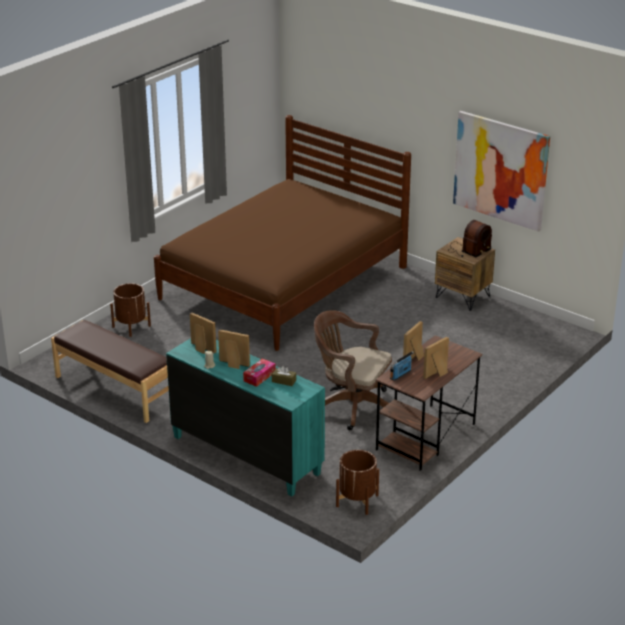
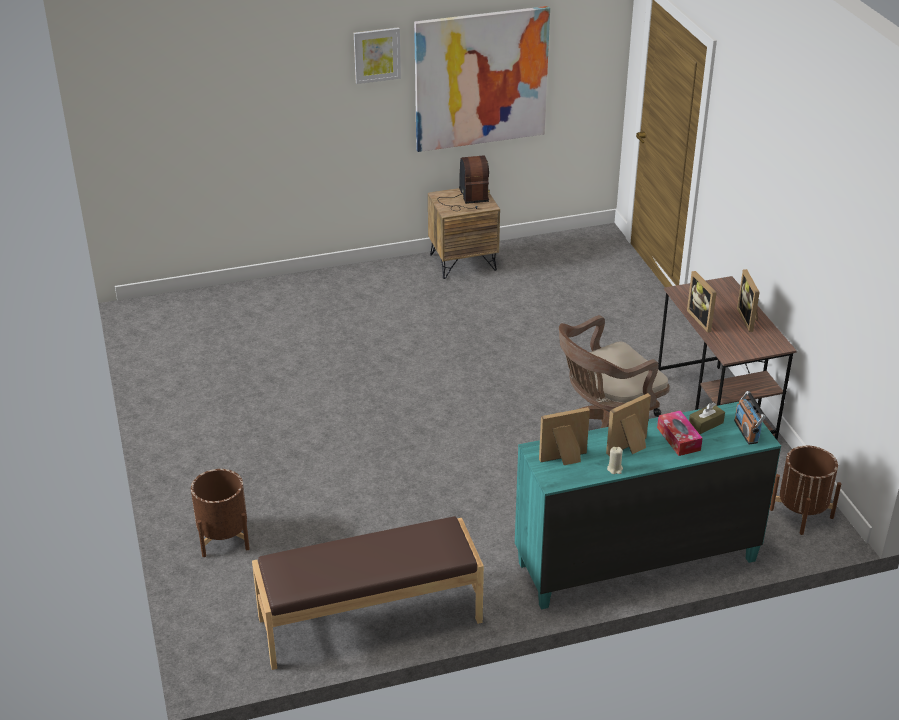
camera: 55 degrees left, 5 degrees up
brown bed [154,115,411,351] -> none
radio [390,351,414,381] -> radio moved to [734,391,766,444]
none -> picture [354,27,401,84]

